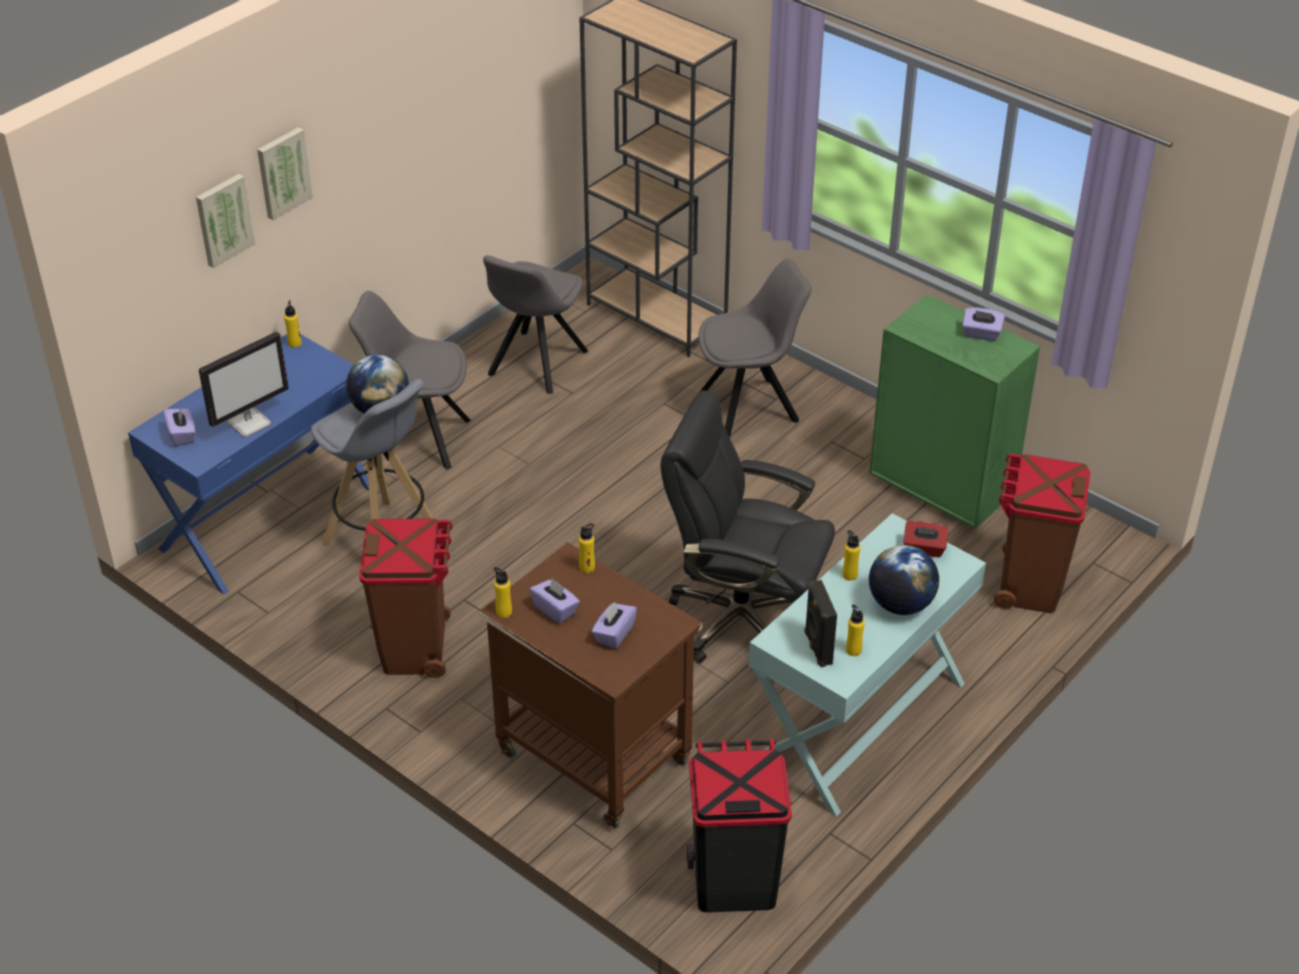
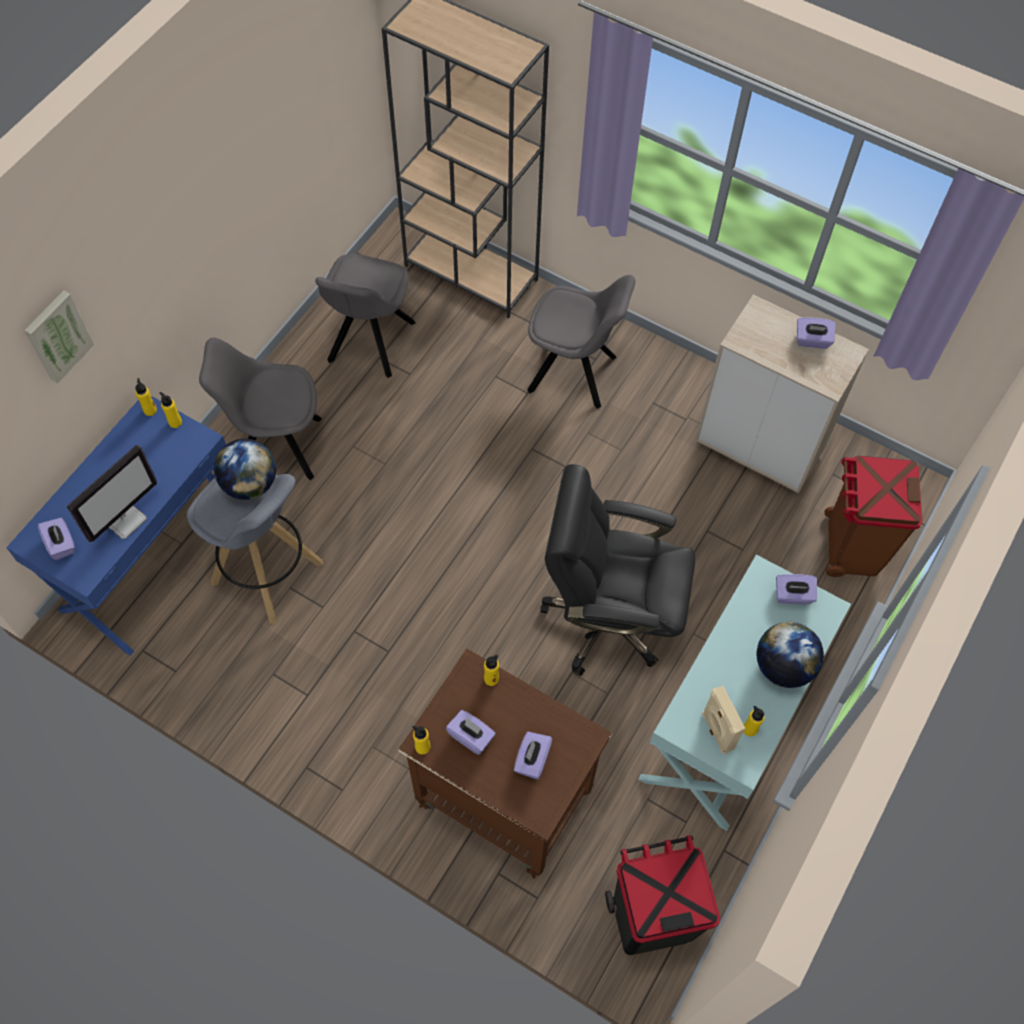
camera: 10 degrees left, 20 degrees up
picture [257,127,313,220] -> none
brown trash can [359,518,453,678] -> none
grey chair [699,259,812,438] -> grey chair turned 45 degrees clockwise [527,275,635,409]
black speaker [804,580,837,667] -> beige speaker [702,686,745,754]
yellow bottle [842,530,860,581] -> yellow bottle moved to [160,392,182,428]
green cabinet [869,294,1040,529] -> beige cabinet [695,295,869,493]
red tissue box [903,521,949,557] -> purple tissue box [776,574,817,604]

